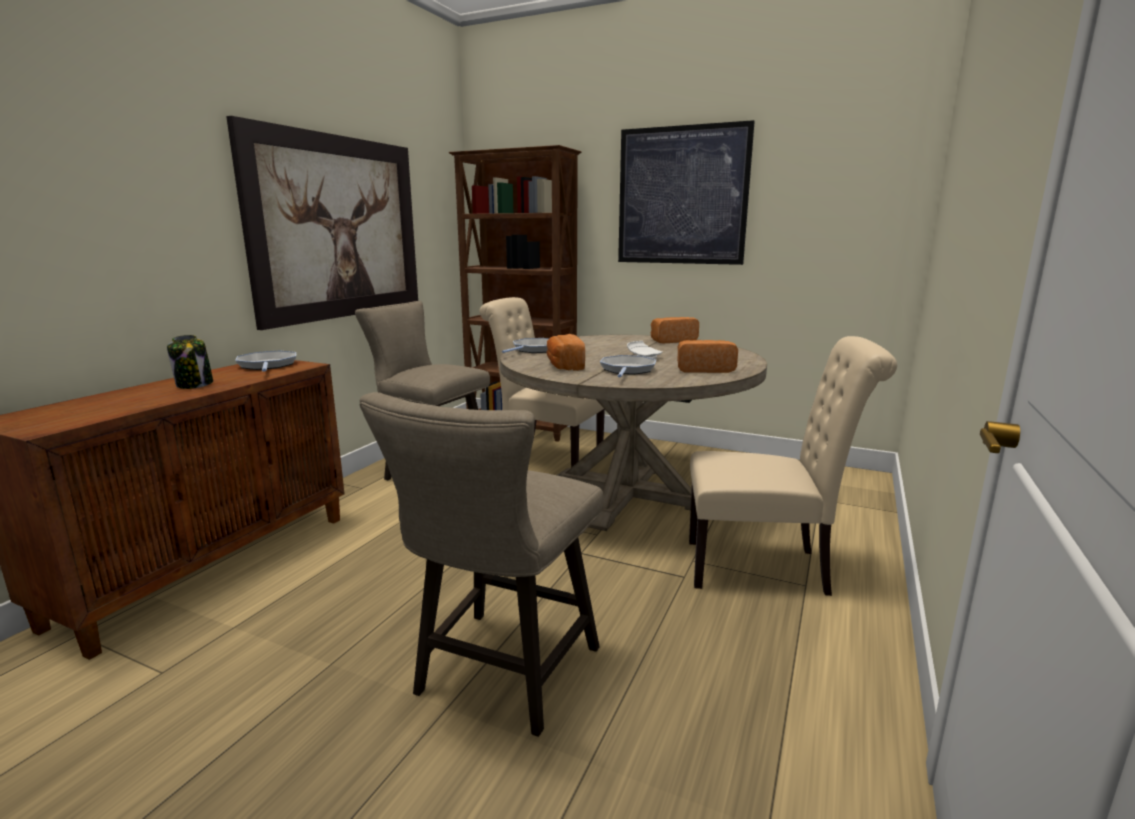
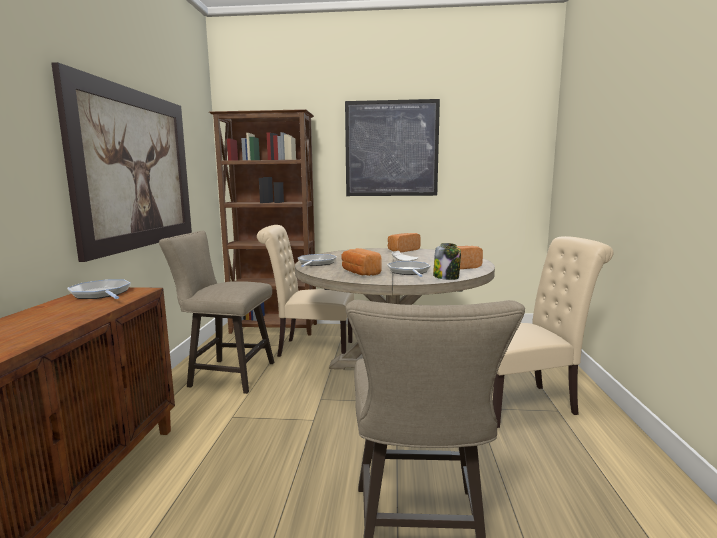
camera: 20 degrees left, 5 degrees down
jar [167,335,213,389] -> jar moved to [433,243,461,280]

